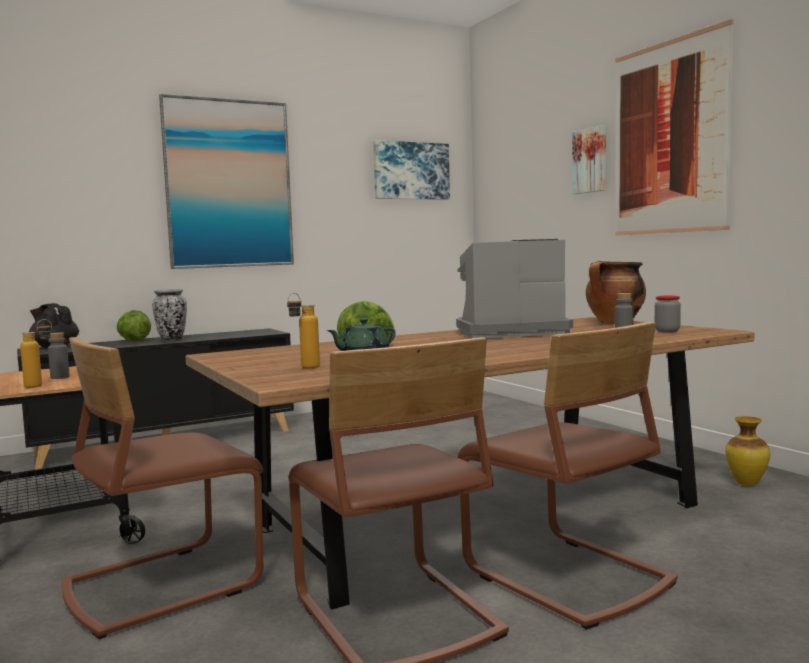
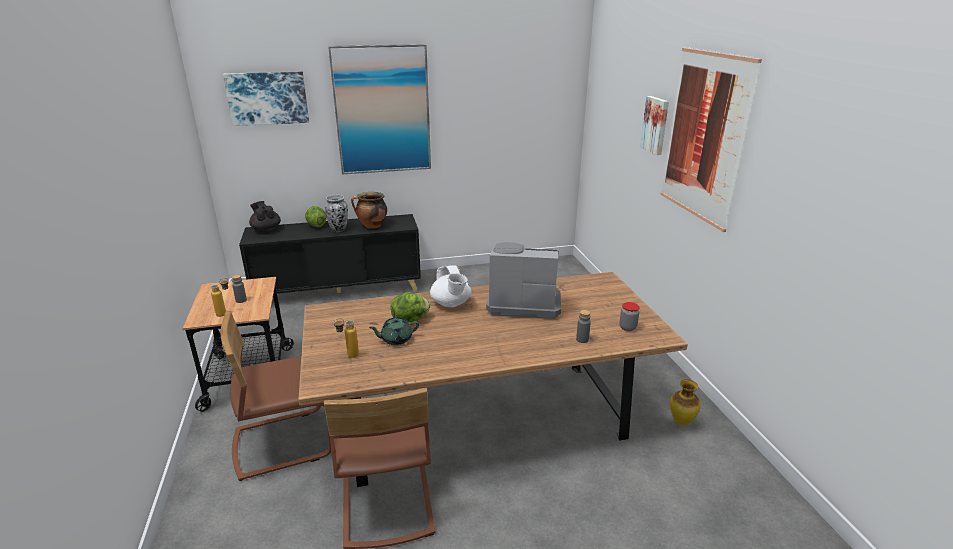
camera: 15 degrees right, 20 degrees up
picture [373,140,450,200] -> picture moved to [223,71,309,126]
brown chair [458,322,678,630] -> none
cooking pot [586,261,646,325] -> cooking pot moved to [351,192,387,229]
none -> white teapot [430,265,471,307]

